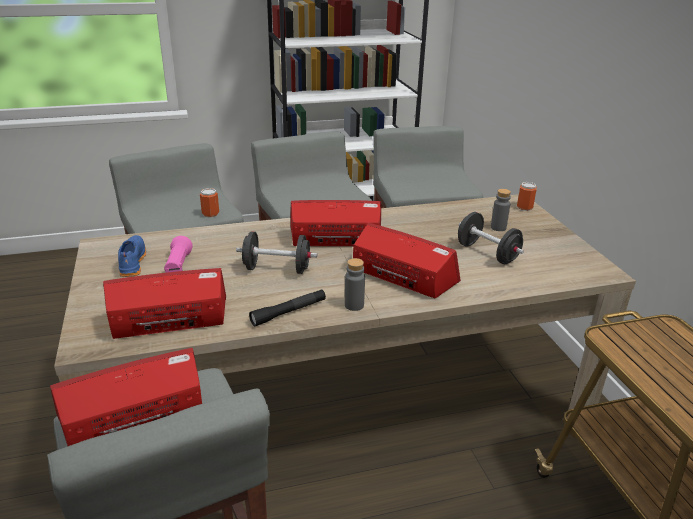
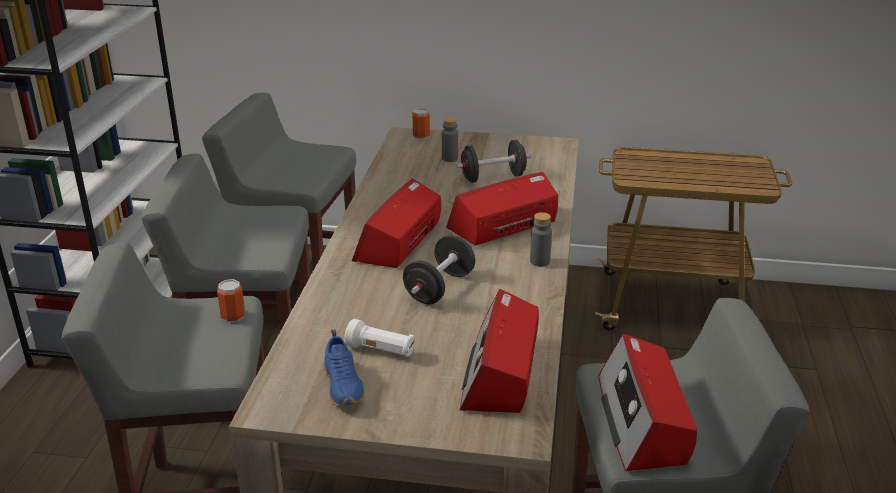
camera: 65 degrees left, 0 degrees up
blue shoe [118,235,146,277] -> blue shoe turned 120 degrees counterclockwise [323,329,365,407]
pink flashlight [164,236,193,273] -> white flashlight [344,319,414,357]
black flashlight [249,289,326,326] -> none

